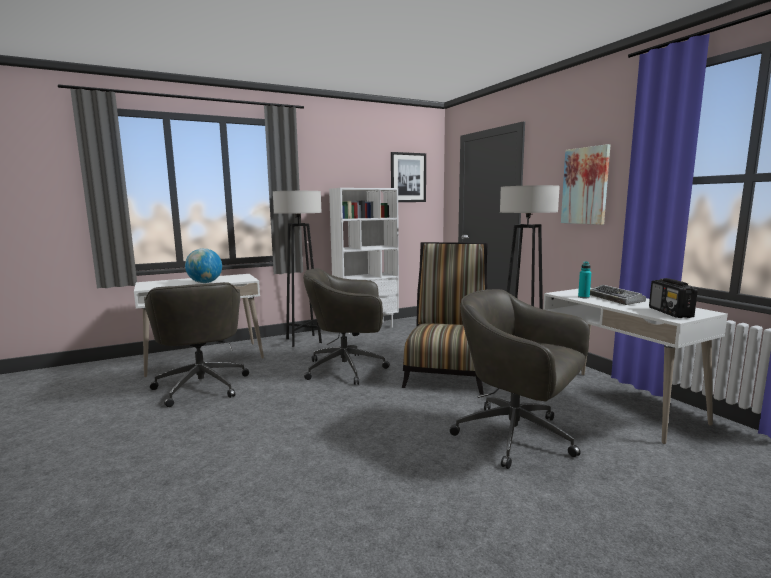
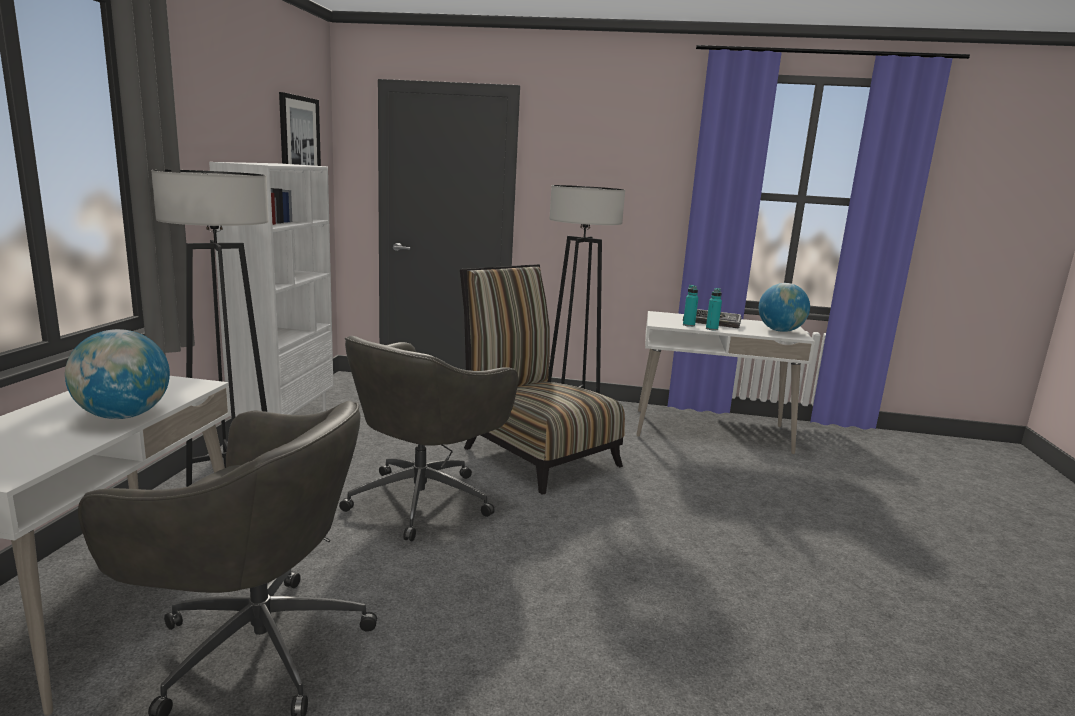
camera: 55 degrees left, 5 degrees up
grey office chair [450,289,590,469] -> none
picture [561,144,610,225] -> none
radio [649,278,697,318] -> globe [759,283,810,332]
none -> turquoise bottle [706,288,722,330]

